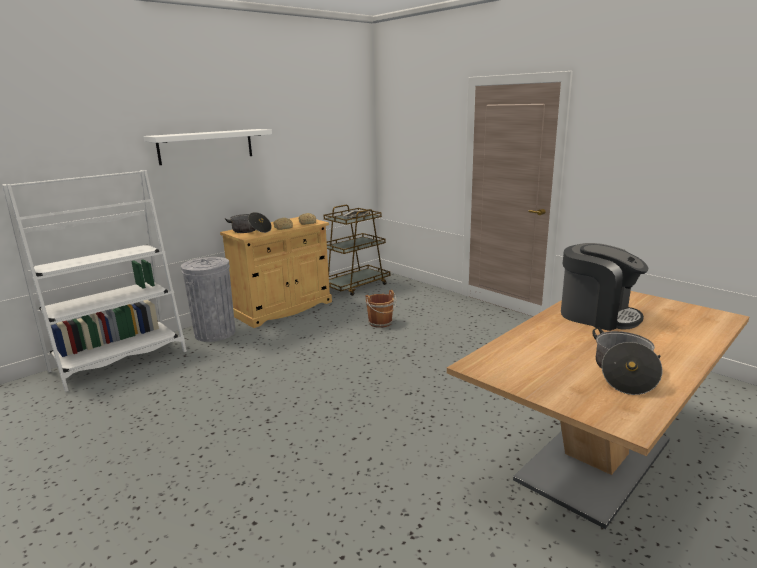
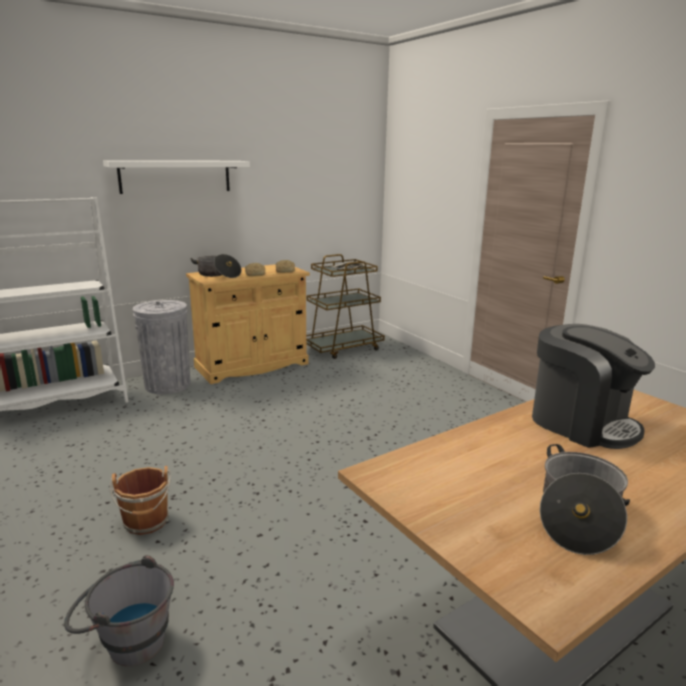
camera: 10 degrees right, 0 degrees up
brown bucket [365,290,397,328] -> brown bucket moved to [110,466,171,535]
none -> grey bucket [64,555,174,666]

